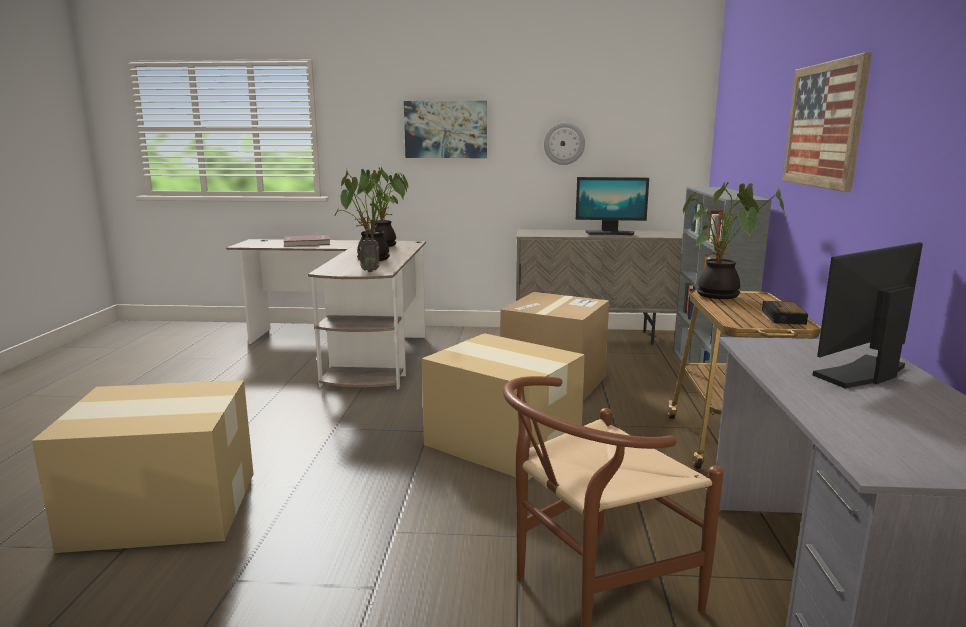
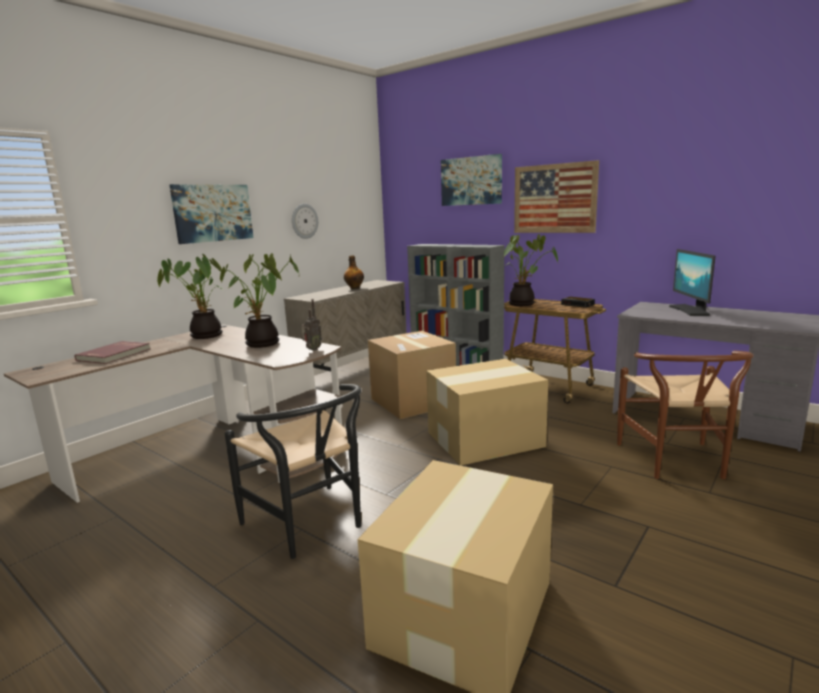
camera: 55 degrees left, 0 degrees up
monitor [576,177,649,236] -> bottle [344,256,364,289]
none -> black chair [225,384,361,559]
none -> picture [441,154,502,206]

